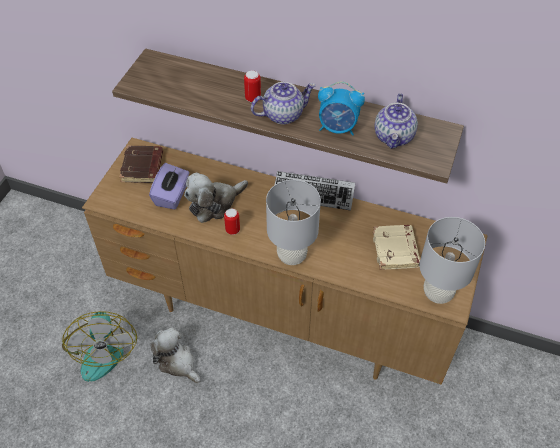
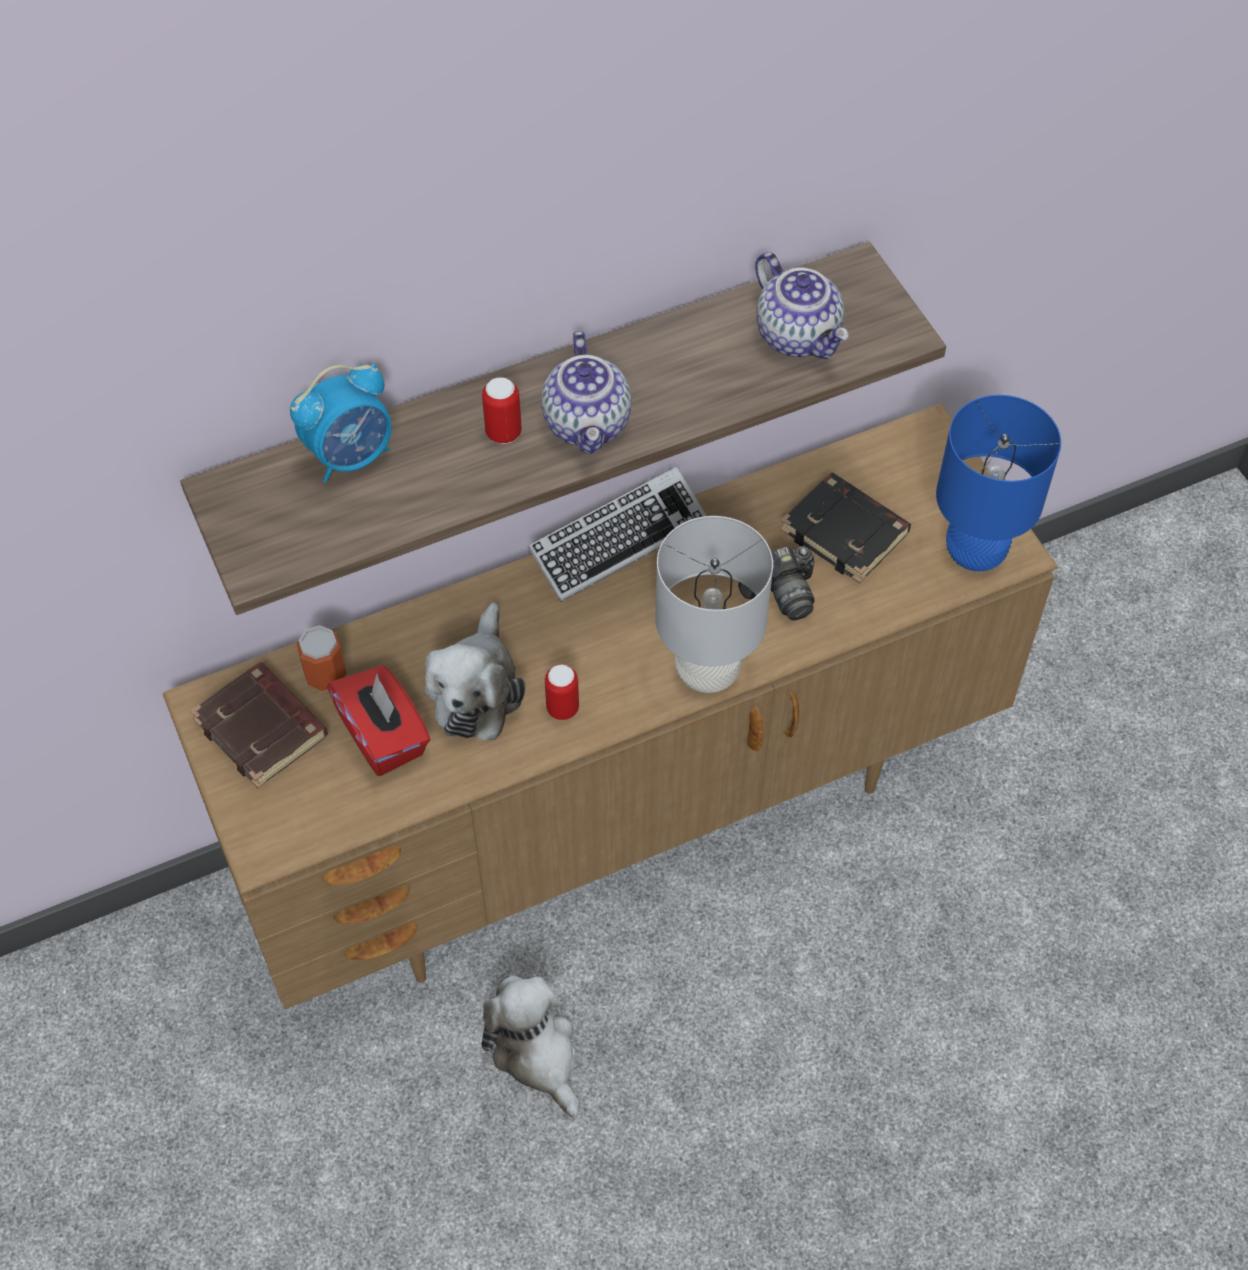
camera: 45 degrees left, 5 degrees up
fan [62,311,137,382] -> none
purple tissue box [149,163,189,210] -> red tissue box [327,665,431,776]
plush toy [150,328,200,384] -> plush toy turned 60 degrees clockwise [482,976,579,1119]
teapot [251,82,316,124] -> teapot turned 150 degrees clockwise [541,331,631,455]
alarm clock [318,81,365,136] -> alarm clock moved to [290,363,392,483]
beige book [373,225,420,270] -> black book [780,473,911,584]
grey table lamp [419,217,485,304] -> blue table lamp [936,395,1061,571]
none -> can [297,625,347,691]
none -> camera [738,546,815,620]

